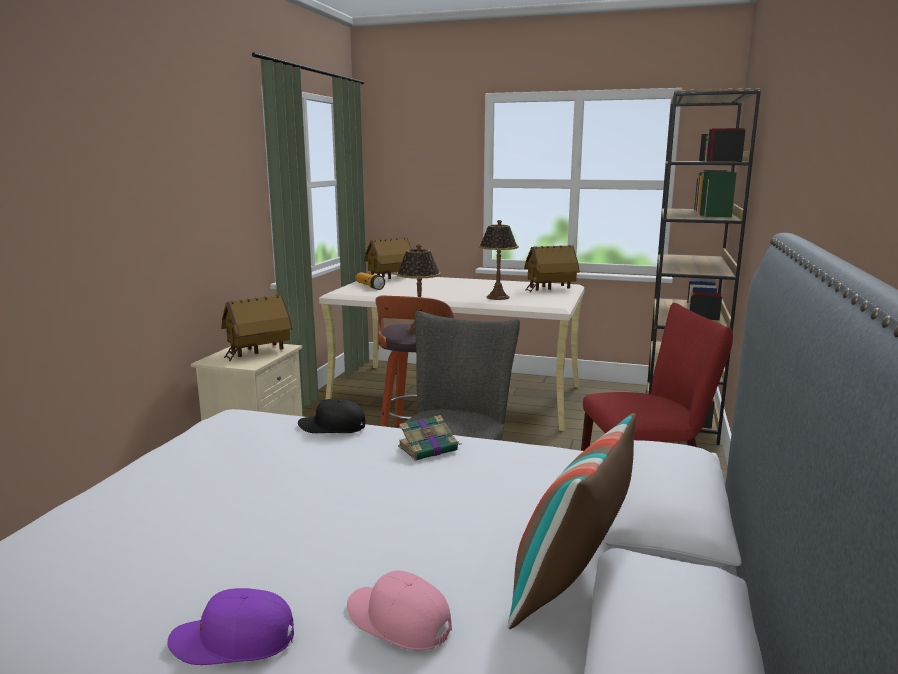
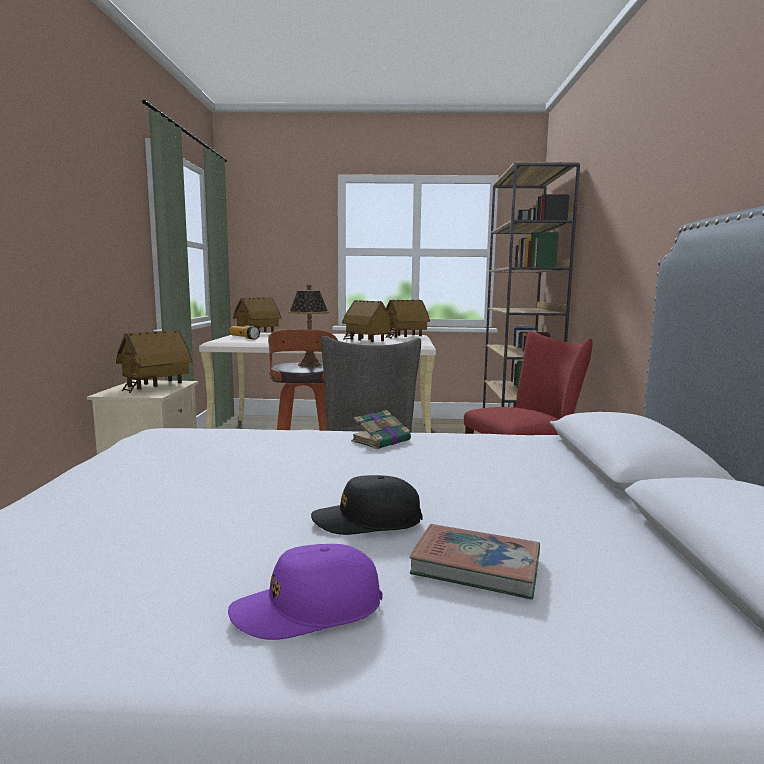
camera: 15 degrees left, 5 degrees down
black cap [298,399,366,433] -> black cap moved to [311,475,423,535]
pink cap [347,571,452,651] -> book [409,524,540,600]
table lamp [479,220,519,300] -> toy house [342,300,394,342]
pillow [508,413,636,629] -> none

